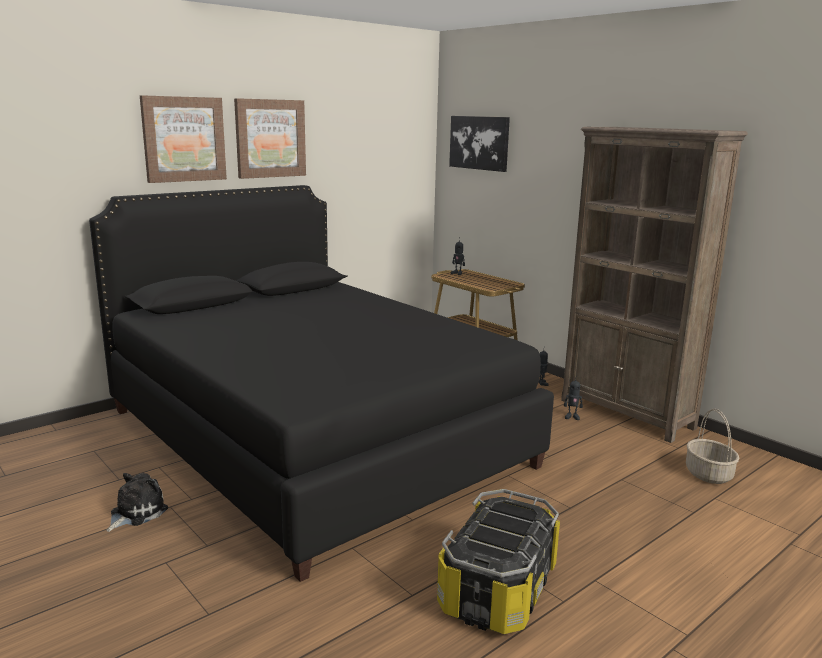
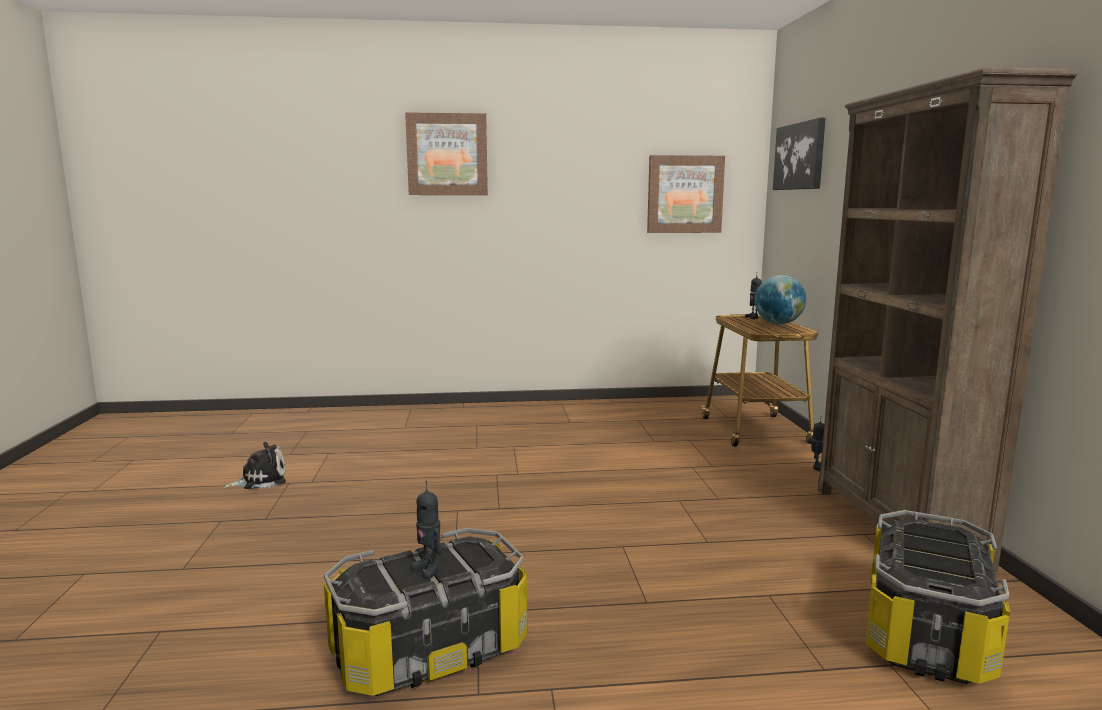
camera: 35 degrees right, 5 degrees down
black bed [89,185,554,582] -> none
picture [234,98,306,179] -> picture moved to [647,155,725,233]
toy robot [564,380,583,420] -> toy robot moved to [410,481,443,579]
basket [686,408,740,484] -> storage box [866,510,1010,684]
none -> globe [755,275,806,324]

